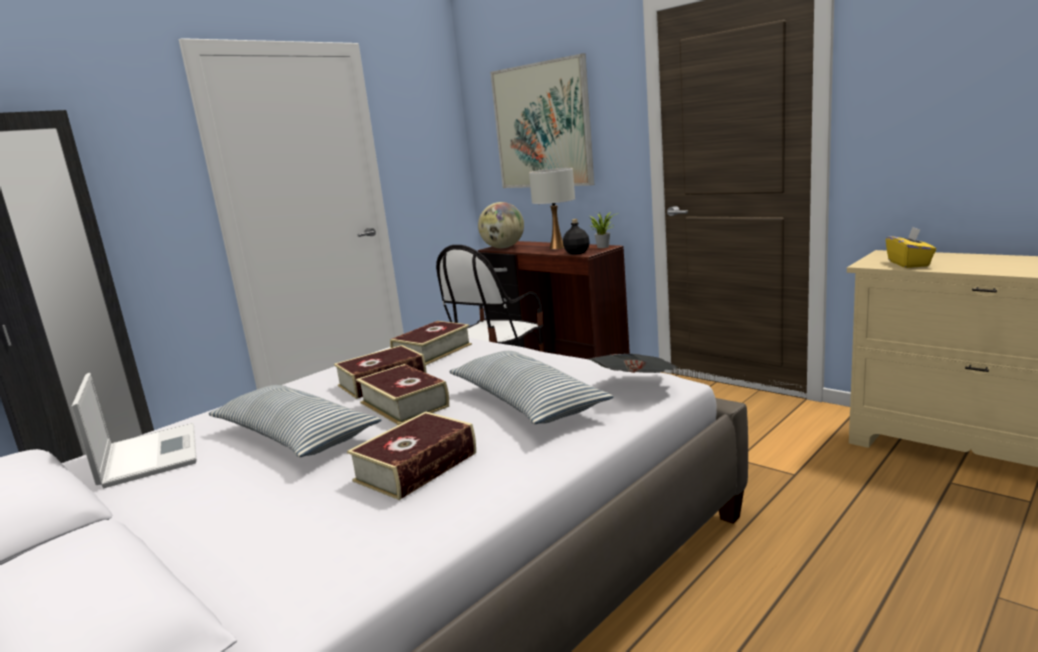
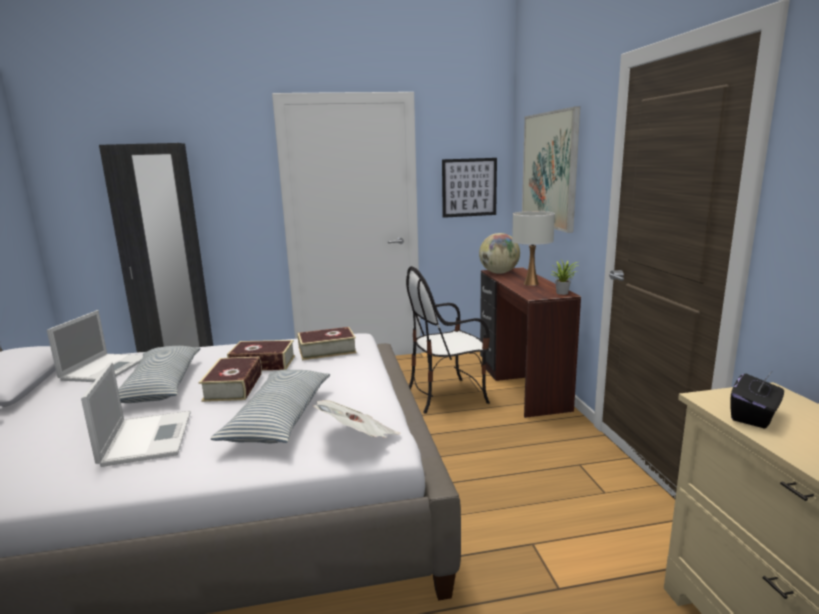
camera: 35 degrees right, 0 degrees up
book [347,411,476,500] -> laptop [81,362,191,467]
black bottle [563,219,590,255] -> none
yellow tissue box [886,227,936,268] -> black tissue box [730,373,784,429]
none -> picture [442,158,497,218]

